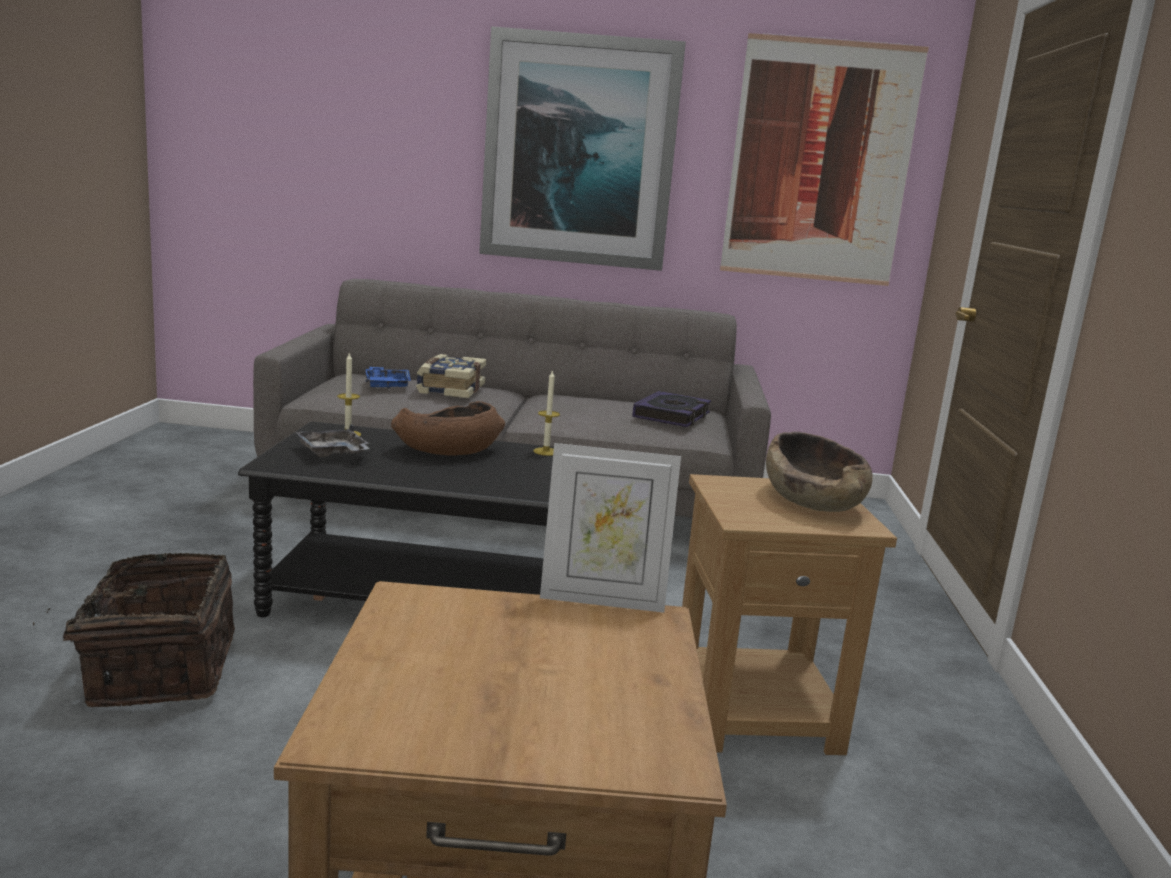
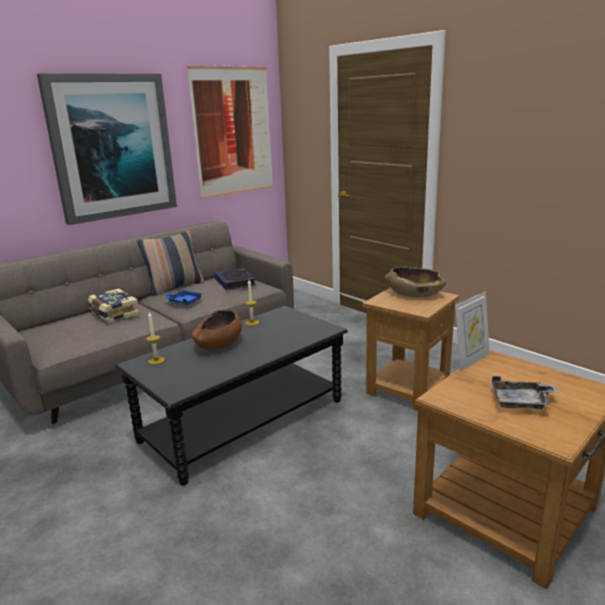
camera: 45 degrees left, 5 degrees up
basket [33,553,235,707] -> none
grey tray [295,424,370,457] -> grey tray moved to [492,376,559,410]
blue tray [366,367,411,389] -> blue tray moved to [163,289,203,305]
none -> pillow [137,230,204,296]

